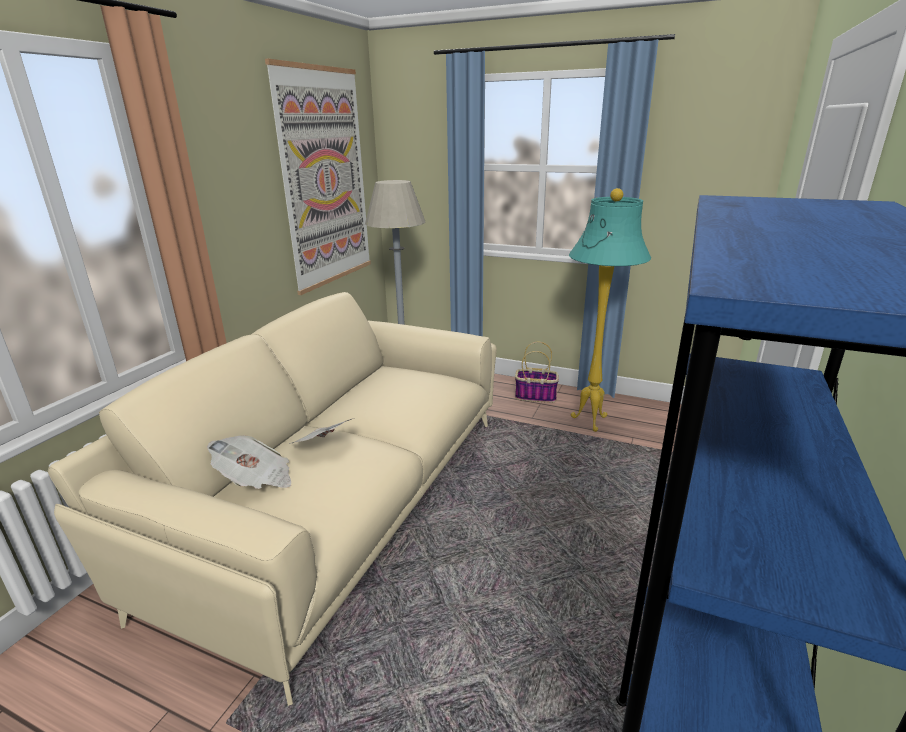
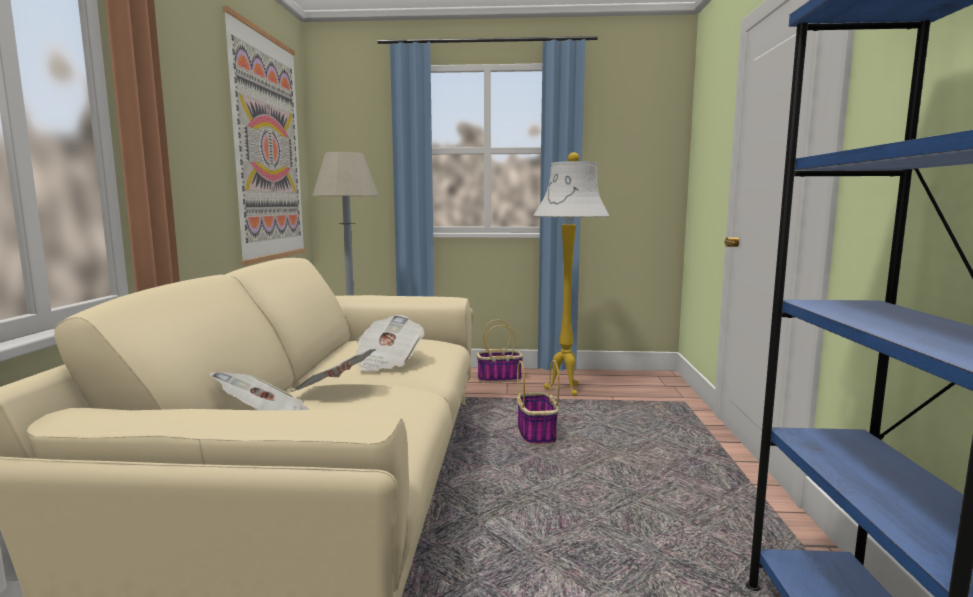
camera: 20 degrees left, 15 degrees down
turquoise floor lamp [569,188,651,432] -> white floor lamp [533,152,609,396]
none -> newspaper [356,315,424,371]
none -> basket [517,360,560,445]

